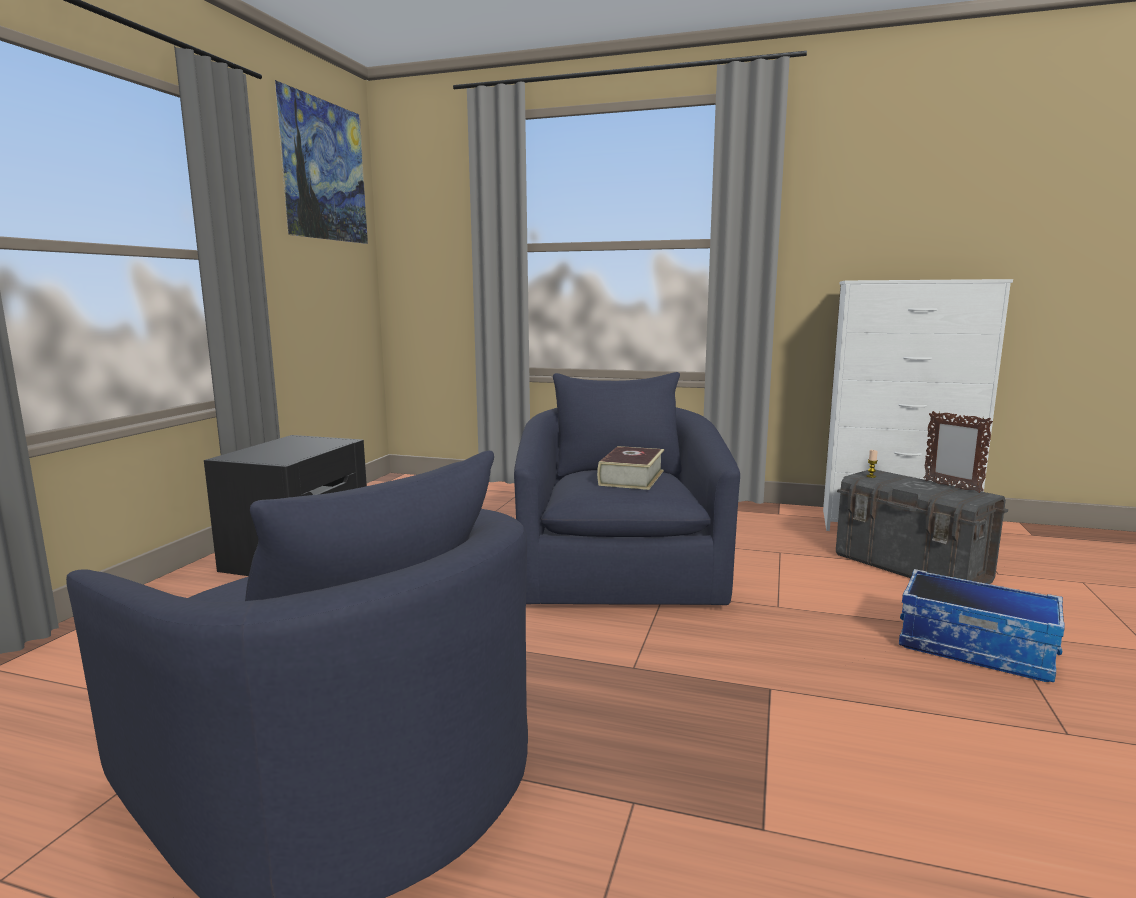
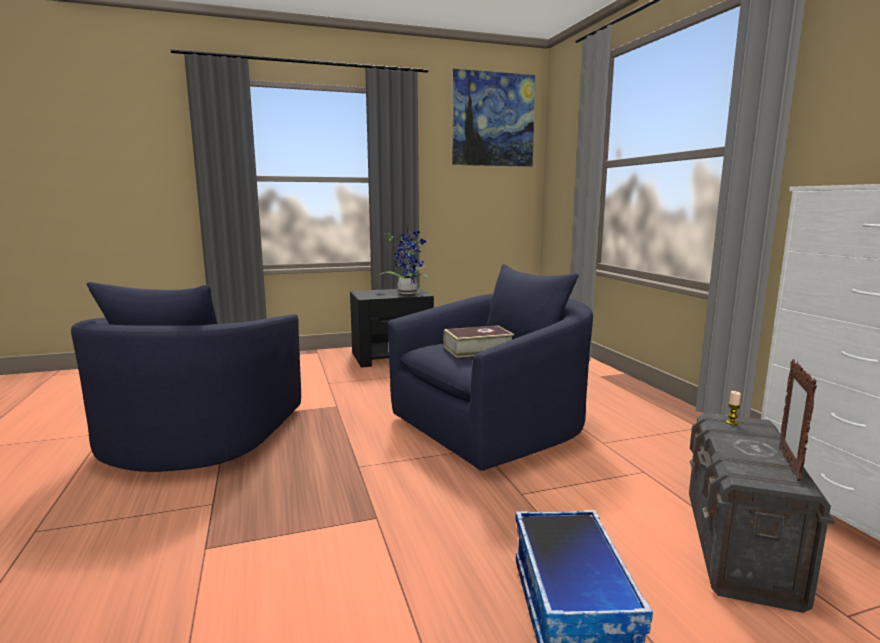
camera: 55 degrees right, 0 degrees up
none -> potted plant [378,228,430,294]

